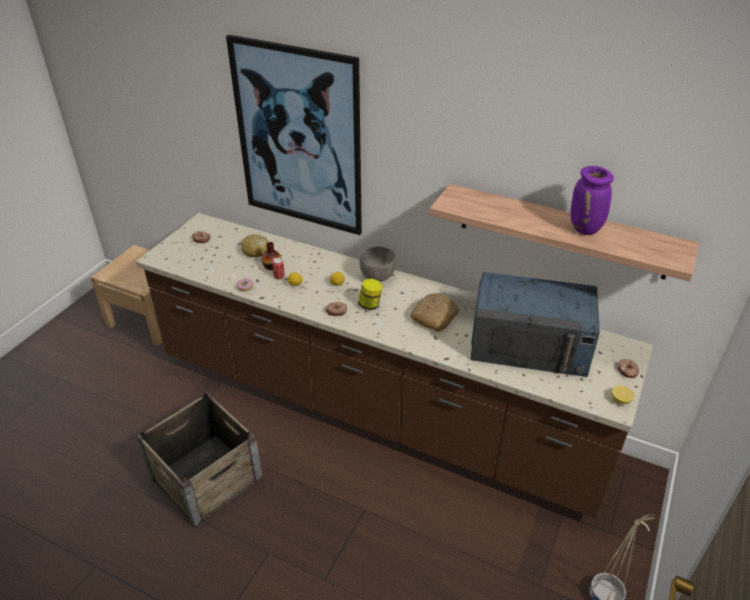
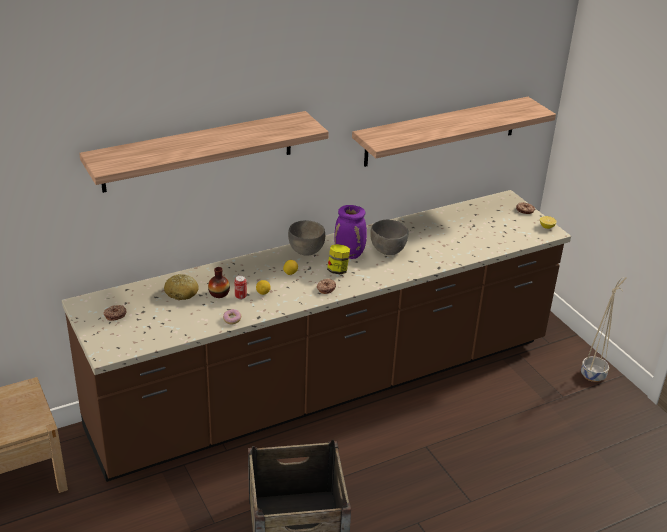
camera: 55 degrees left, 5 degrees down
picture [226,35,362,235] -> shelf [79,111,329,193]
bread [410,293,459,332] -> grey bowl [370,220,409,255]
blue microwave [470,272,600,377] -> none
purple vase [570,166,614,235] -> purple vase moved to [334,205,367,259]

